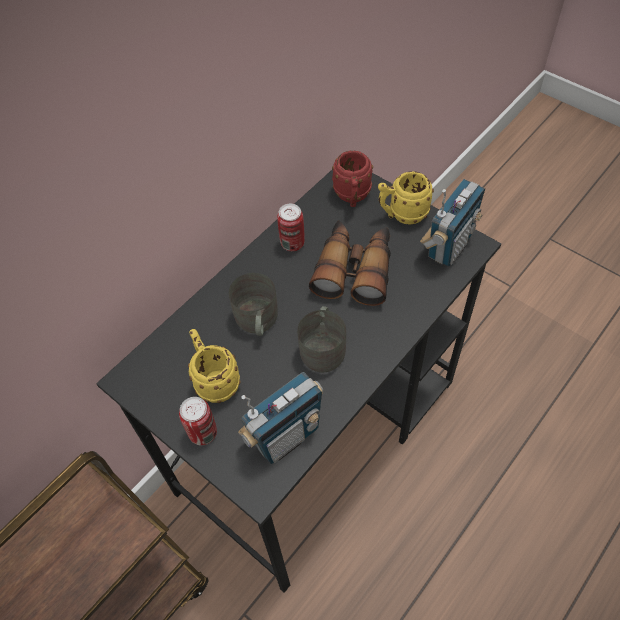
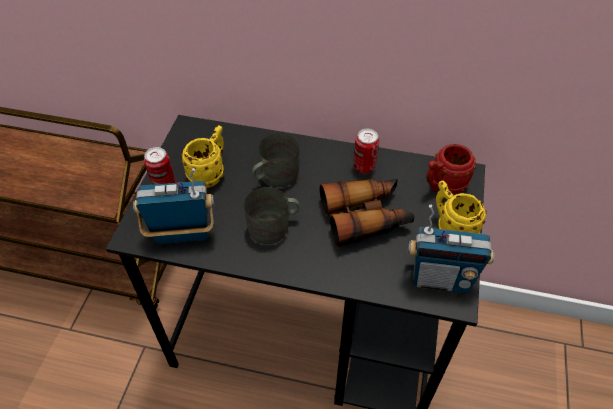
camera: 60 degrees right, 5 degrees down
radio [238,372,323,464] -> radio turned 150 degrees clockwise [133,168,214,244]

